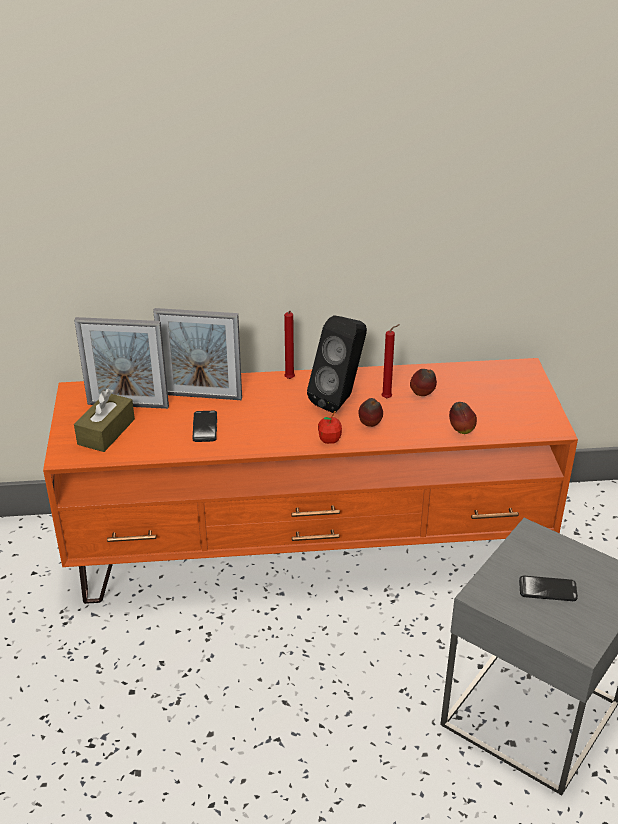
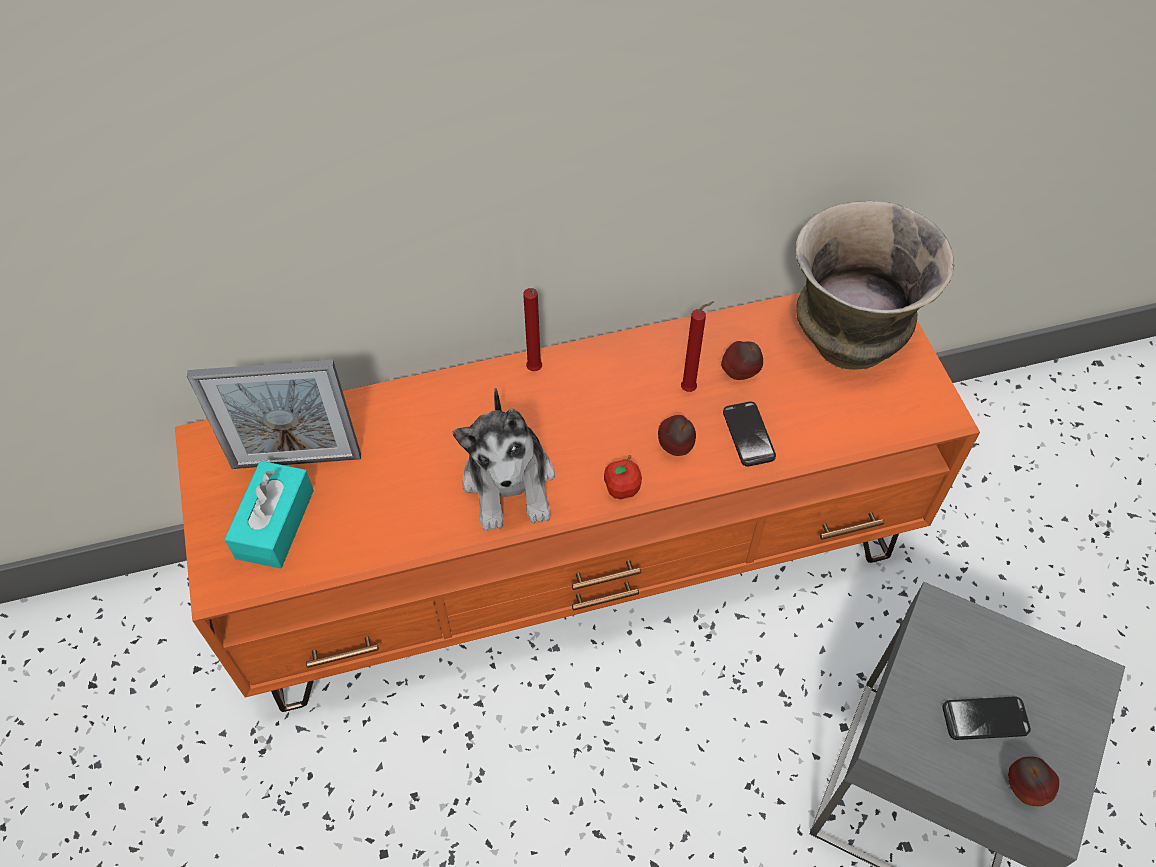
camera: 10 degrees left, 20 degrees up
brown tissue box [74,389,135,452] -> turquoise tissue box [224,461,314,569]
picture frame [153,308,242,400] -> none
phone [192,411,217,442] -> phone moved to [723,401,776,467]
black speaker [307,315,367,413] -> none
apple [449,402,477,434] -> apple moved to [1008,756,1059,806]
none -> plush toy [453,387,555,531]
none -> vase [796,201,954,370]

